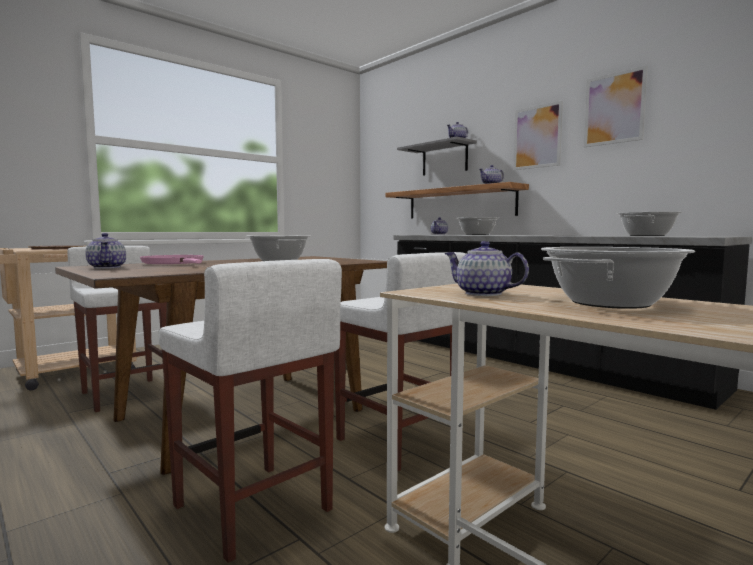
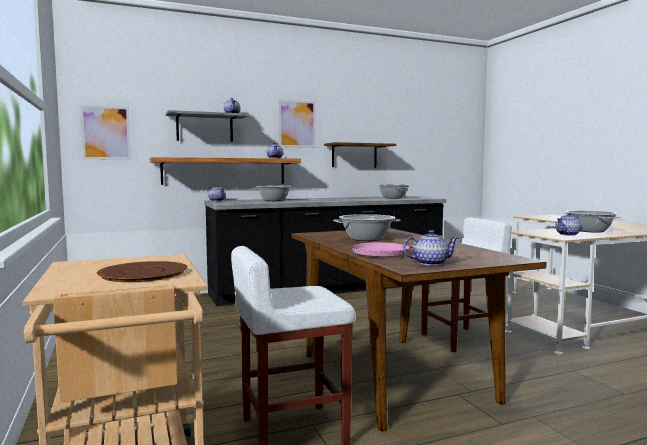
camera: 70 degrees left, 0 degrees up
white stool [158,259,342,563] -> none
picture [584,66,647,147] -> picture moved to [80,105,131,160]
none -> brown shelf [324,142,396,167]

